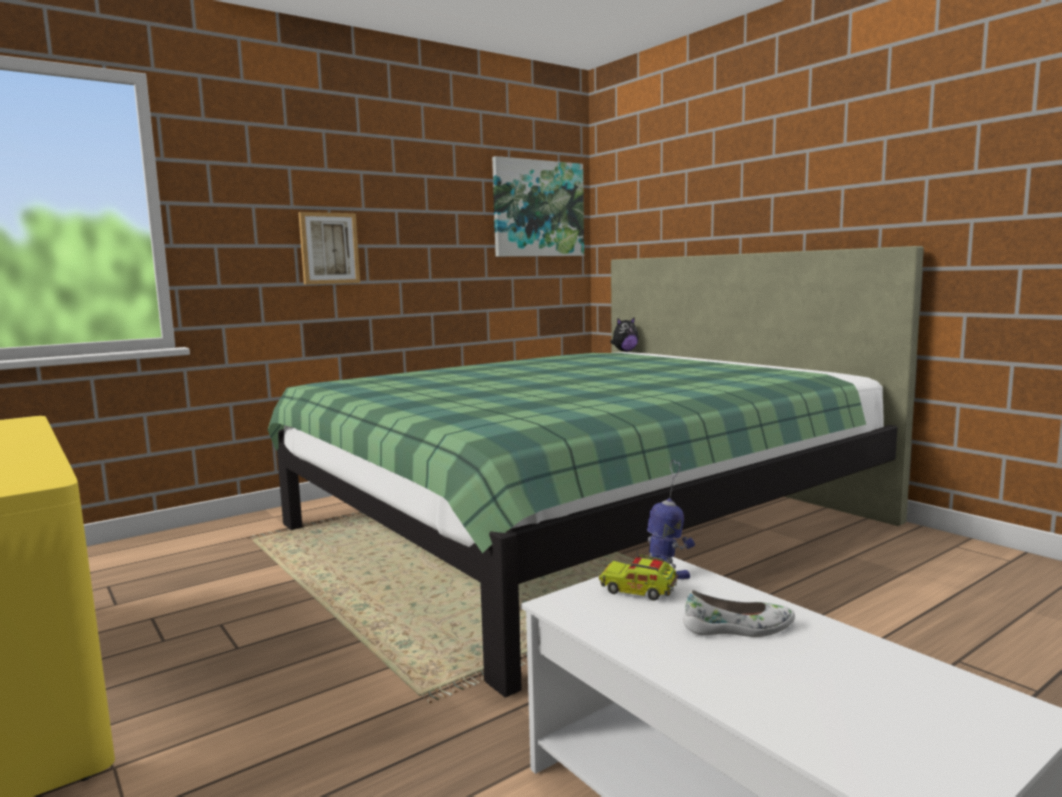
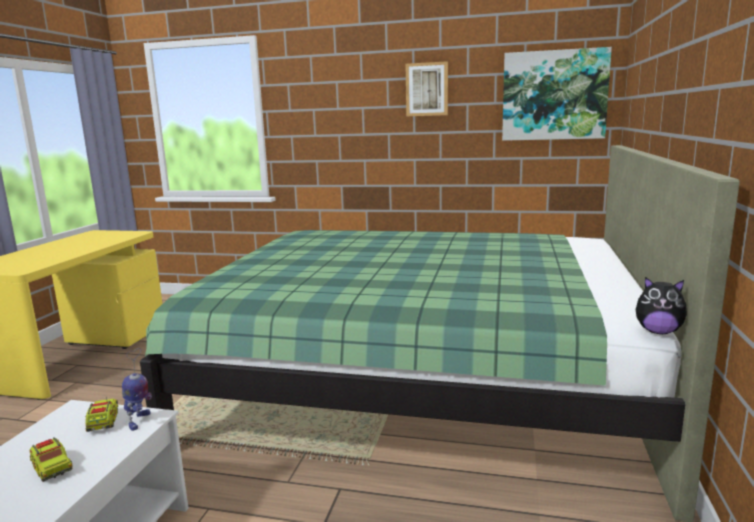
camera: 50 degrees right, 5 degrees up
picture [298,212,360,285] -> picture moved to [406,61,448,116]
plush toy [610,317,639,352] -> plush toy moved to [635,277,687,334]
white shoe [683,590,795,637] -> toy truck [30,437,72,482]

